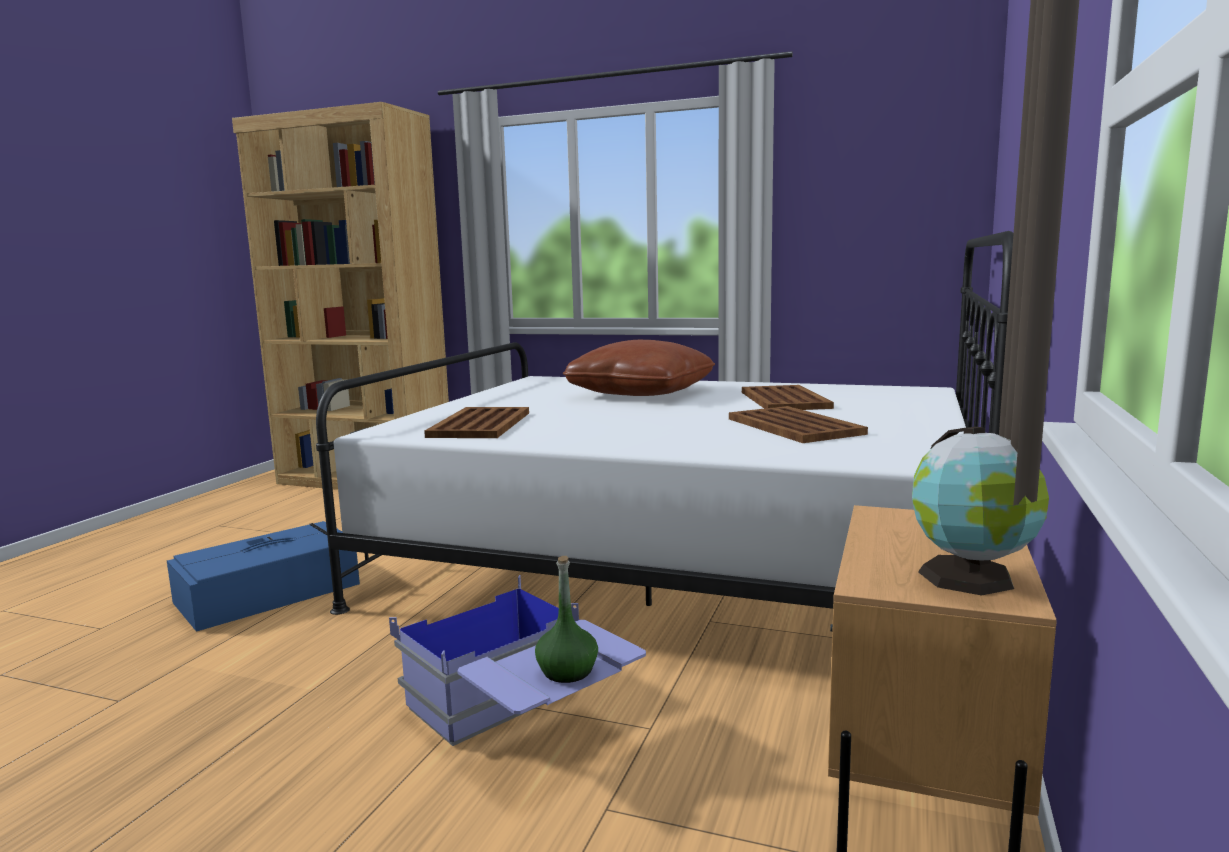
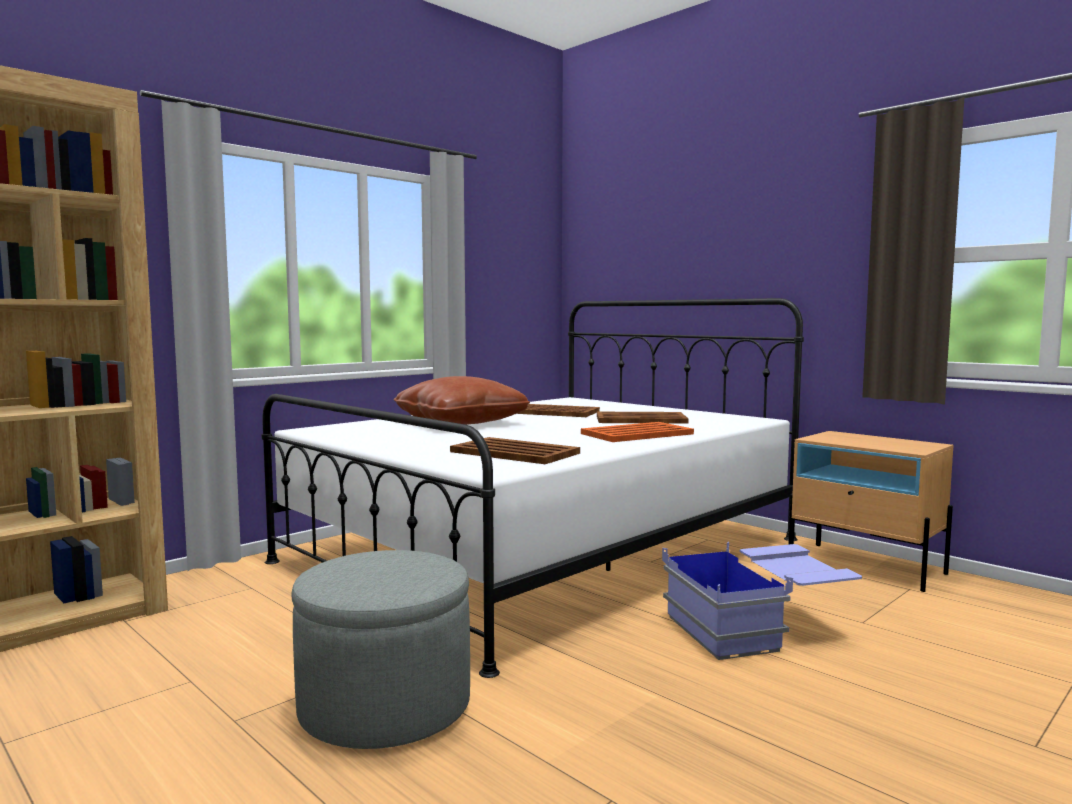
camera: 65 degrees left, 5 degrees down
blue storage box [167,521,360,632] -> grey ottoman [292,550,470,749]
green bottle [535,556,598,683] -> none
globe [912,427,1049,596] -> none
none -> orange tray [581,422,694,442]

